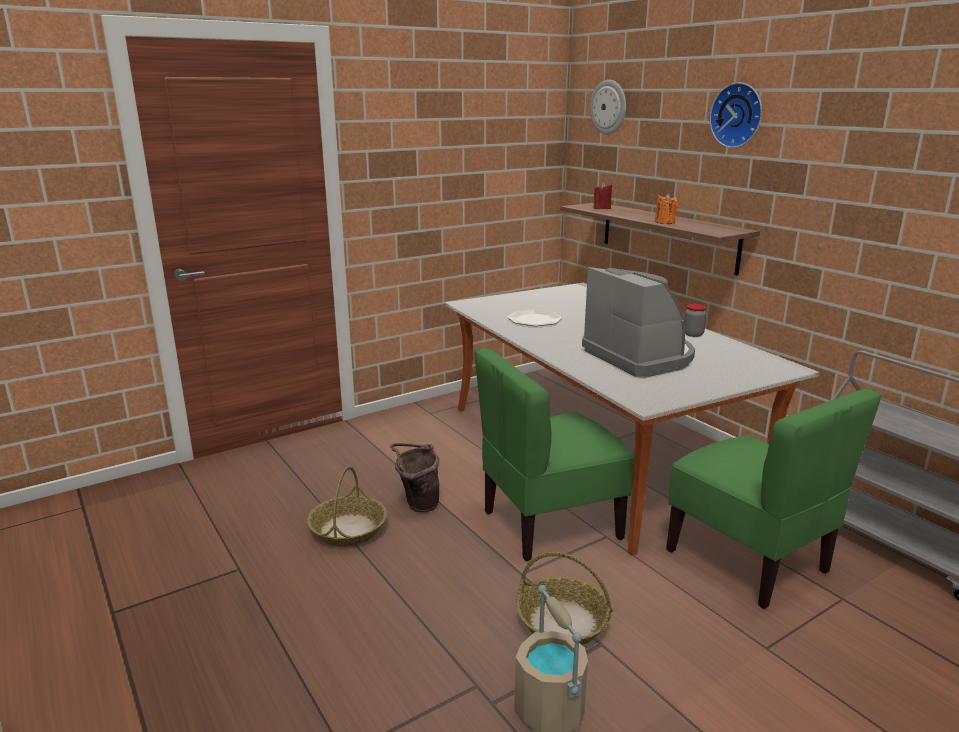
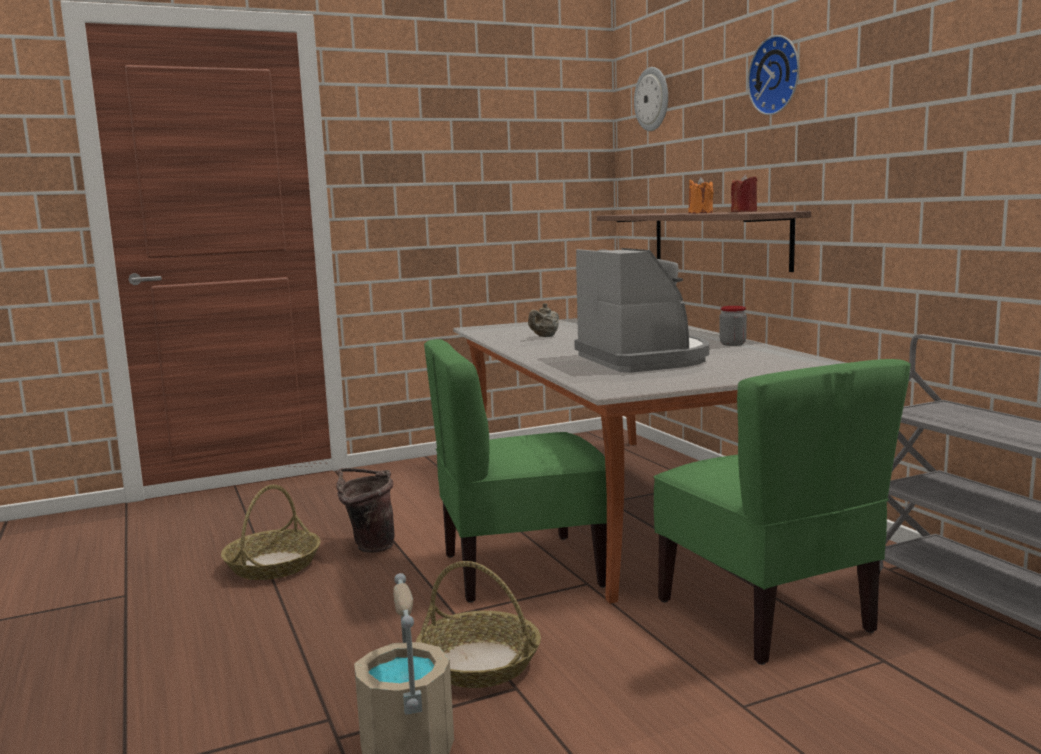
camera: 10 degrees right, 10 degrees down
plate [507,309,562,326] -> beige teapot [528,303,559,337]
red candle [593,182,612,209] -> red candle moved to [731,174,757,212]

